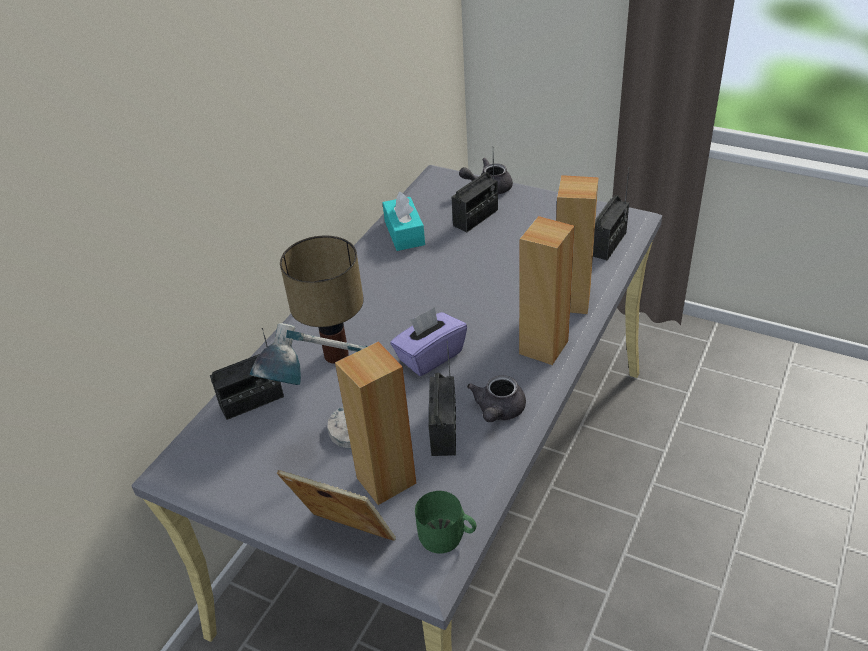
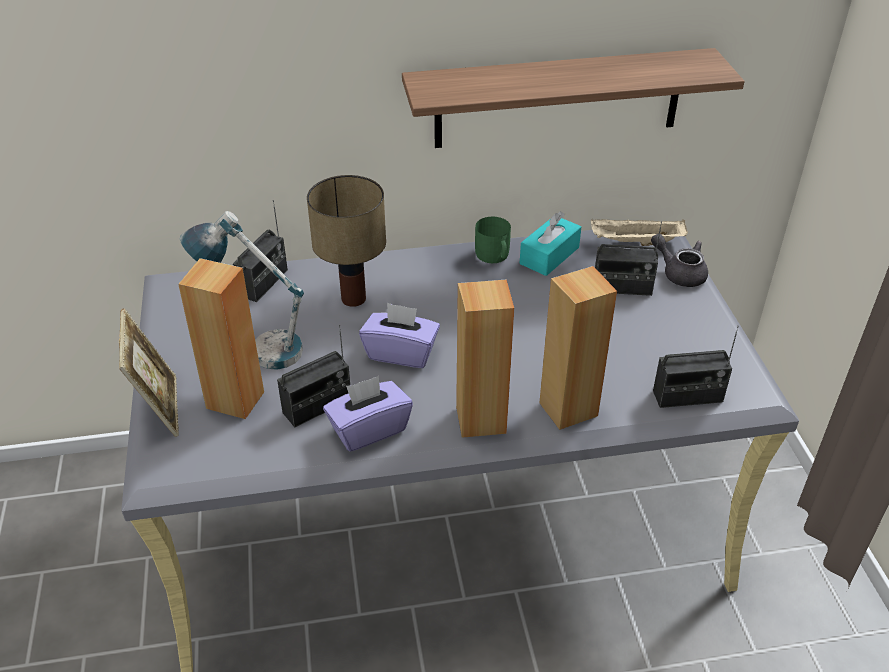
camera: 50 degrees right, 0 degrees up
radio [210,328,284,420] -> radio turned 90 degrees counterclockwise [233,200,288,302]
green mug [415,491,476,554] -> green mug moved to [475,217,511,263]
grey teapot [467,375,526,422] -> purple tissue box [323,376,413,452]
none -> shelf [402,48,745,148]
none -> beige tray [591,219,688,246]

